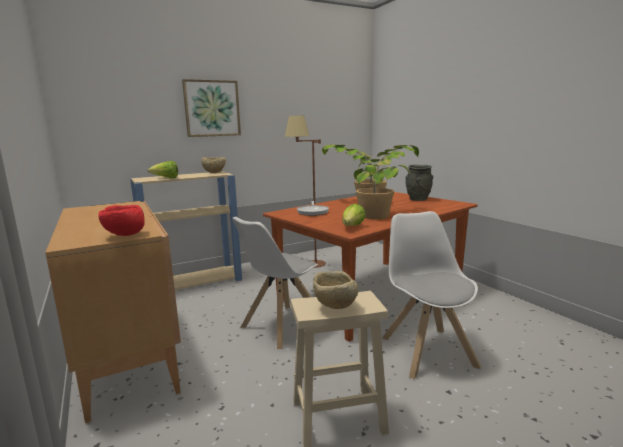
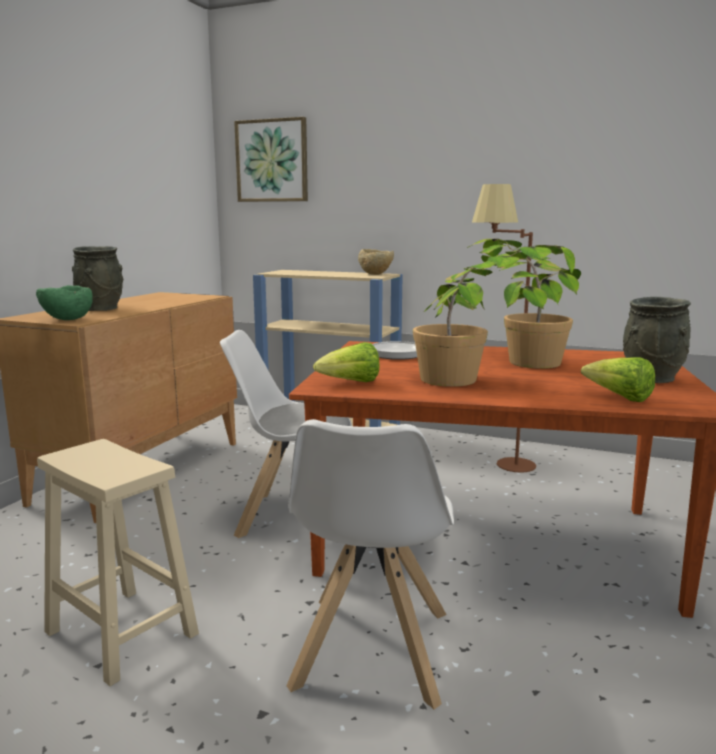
camera: 50 degrees right, 0 degrees up
red bowl [98,205,145,236] -> green bowl [36,285,93,320]
lettuce [148,161,178,178] -> lettuce moved to [581,357,655,402]
picture [182,79,241,137] -> picture moved to [234,117,308,202]
beige bowl [313,271,358,309] -> none
chair [382,211,481,379] -> chair turned 150 degrees clockwise [286,419,454,709]
none -> grey vase [72,246,123,311]

